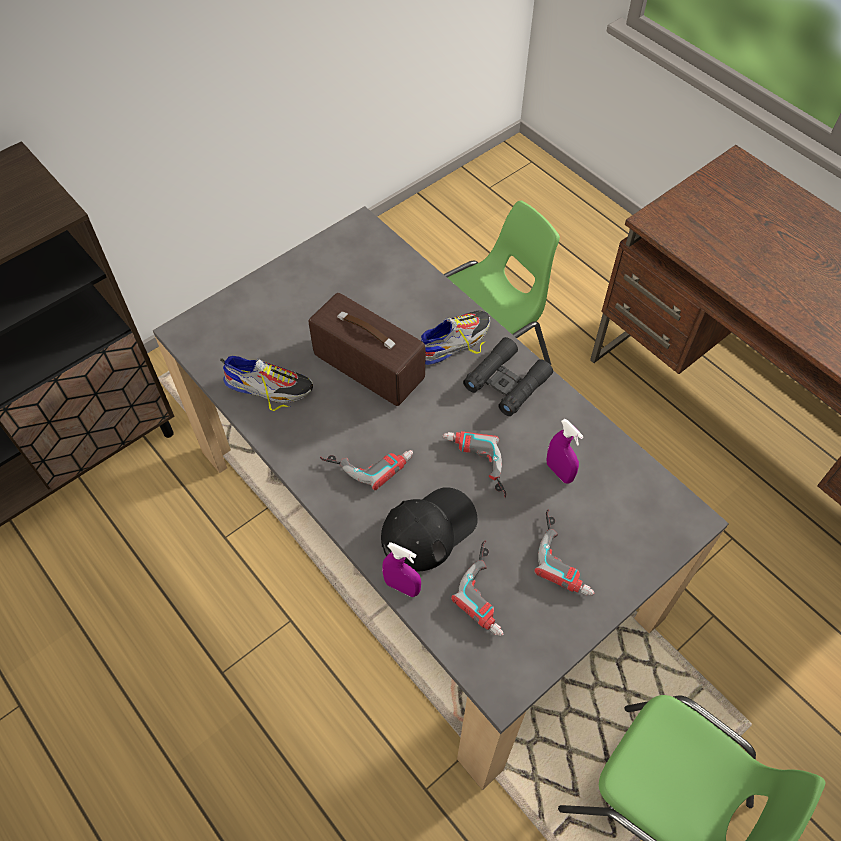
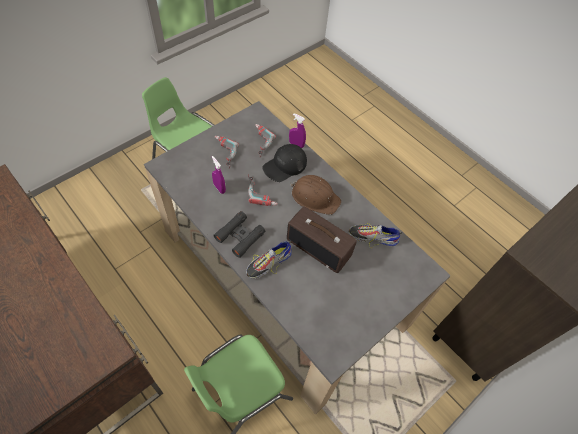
camera: 175 degrees right, 0 degrees up
power drill [320,450,413,490] -> brown hard hat [291,175,341,215]

